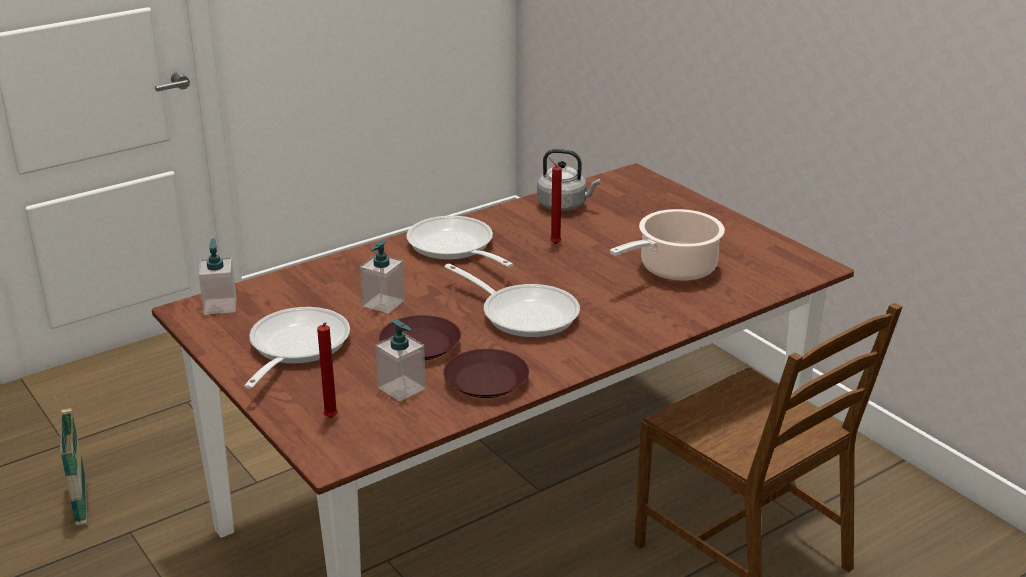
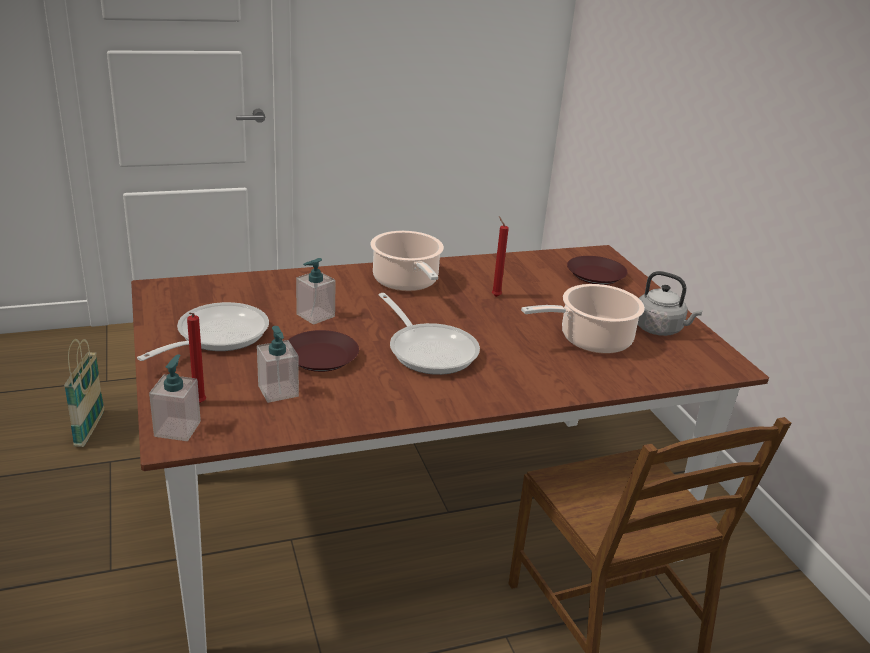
camera: 15 degrees right, 0 degrees up
soap dispenser [198,238,237,315] -> soap dispenser moved to [149,354,201,441]
frying pan [406,216,513,267] -> cooking pot [371,231,444,291]
brown plate [443,349,529,398] -> brown plate moved to [567,256,628,285]
grey kettle [537,149,600,211] -> grey kettle moved to [637,271,703,336]

